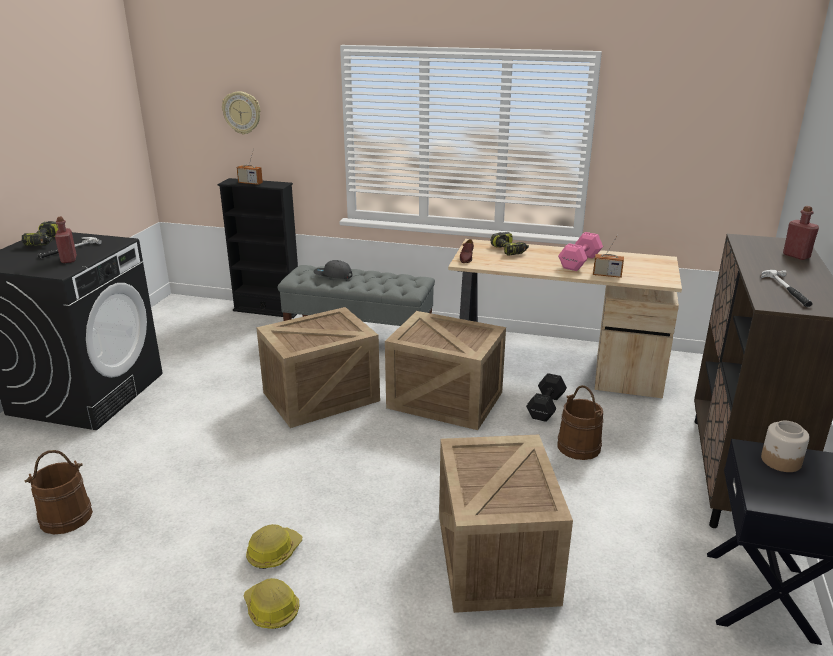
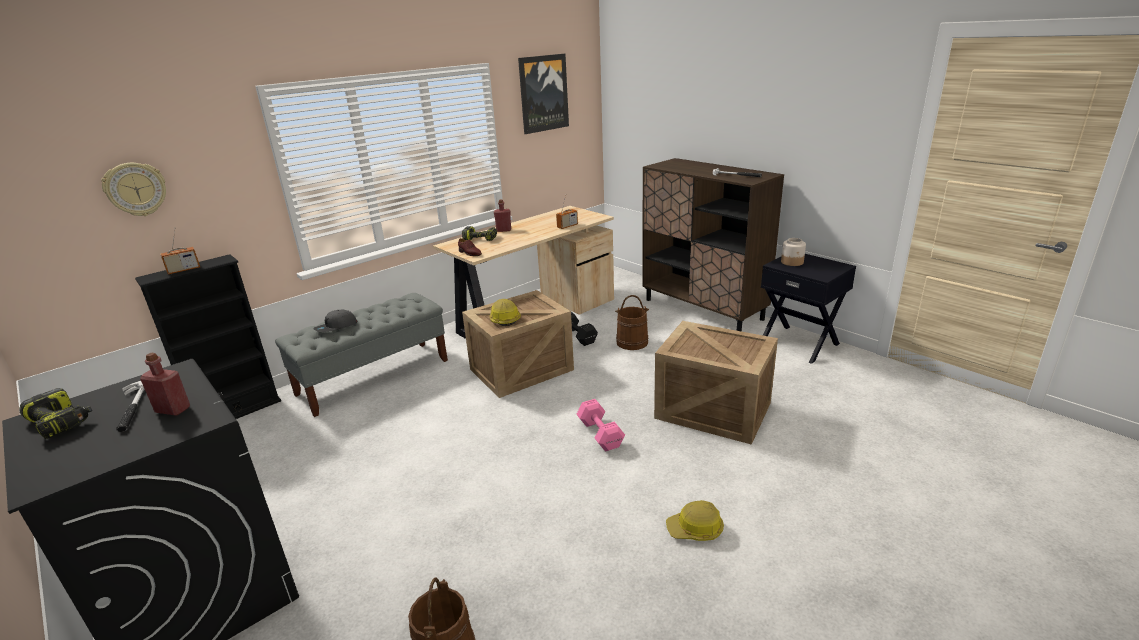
camera: 55 degrees left, 0 degrees up
hard hat [246,524,302,569] -> hard hat moved to [490,299,521,326]
crate [256,307,380,428] -> none
pink dumbbell [558,232,603,271] -> pink dumbbell moved to [576,399,625,451]
red bottle [783,206,819,260] -> red bottle moved to [494,199,511,232]
none -> picture [518,54,569,134]

